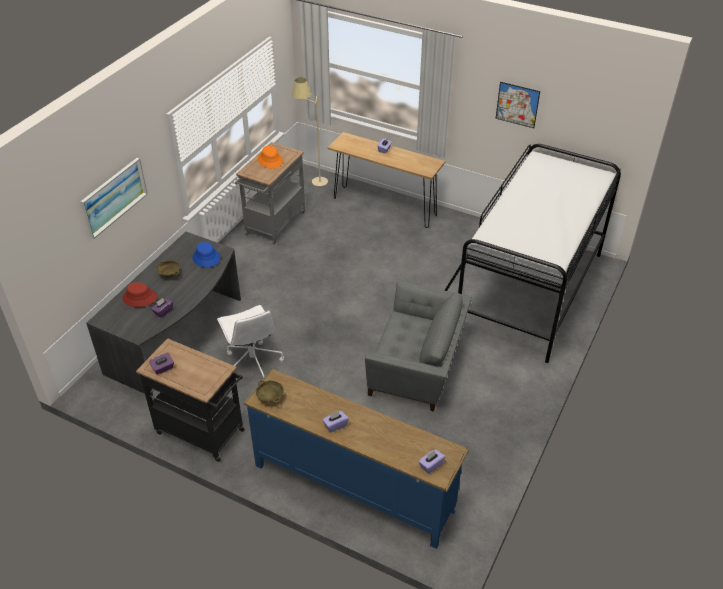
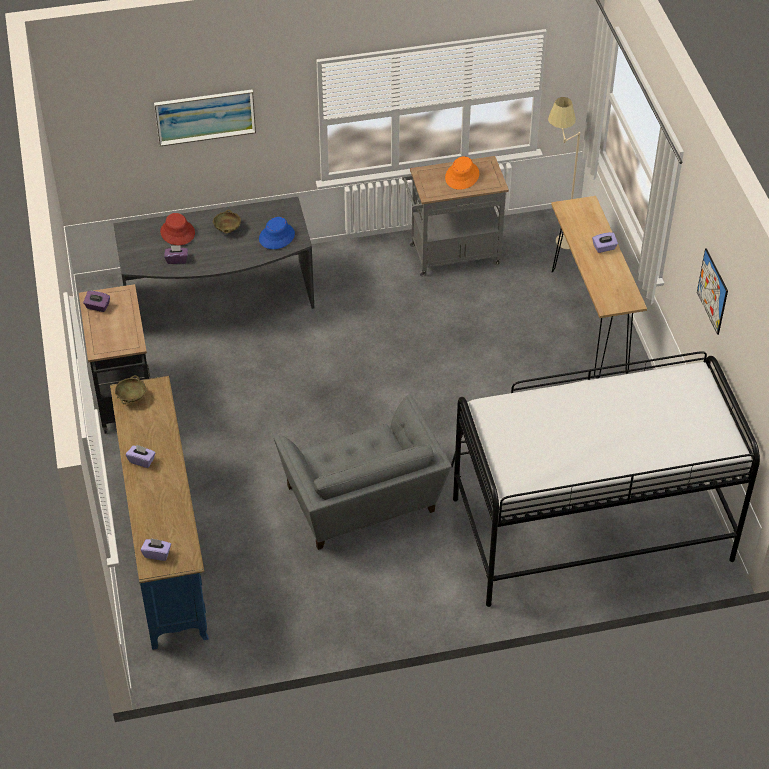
camera: 50 degrees right, 5 degrees up
white office chair [217,305,284,379] -> none

